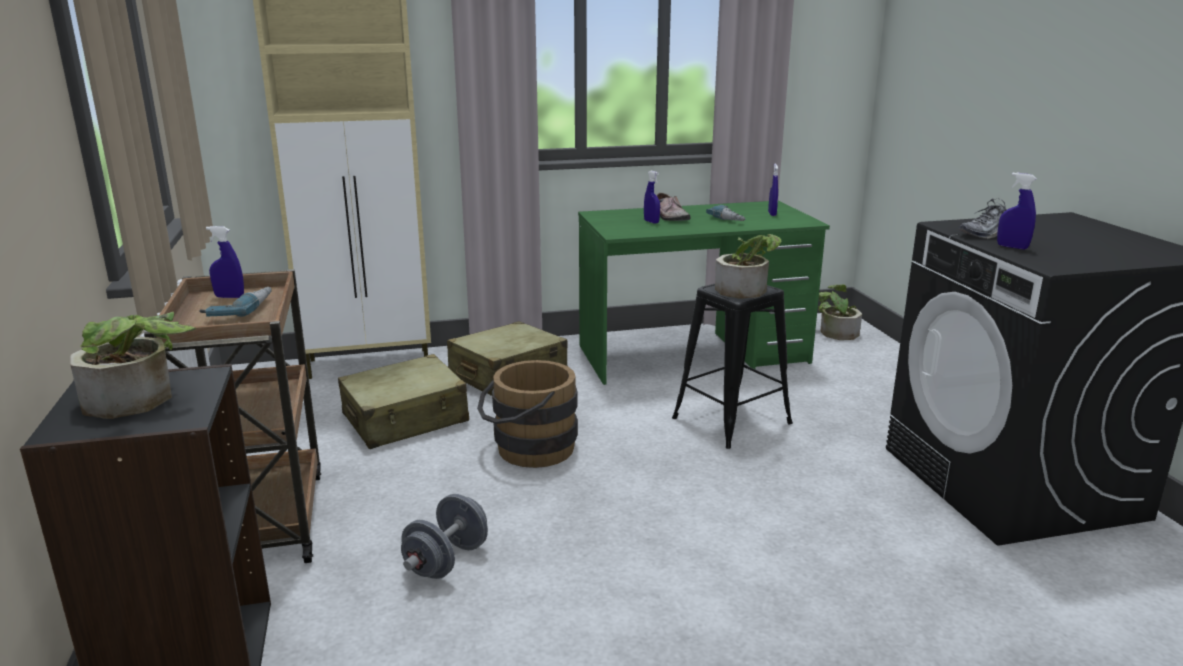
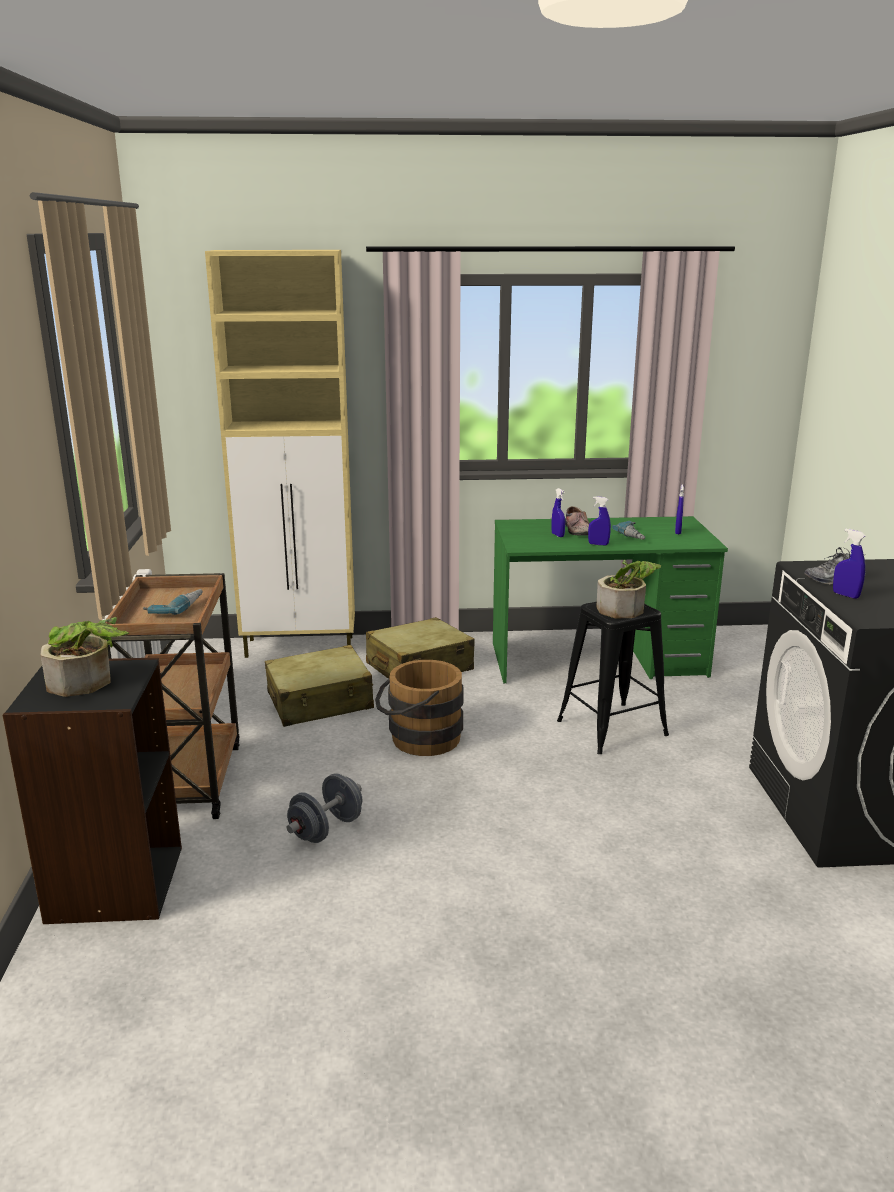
camera: 10 degrees right, 0 degrees up
blue spray bottle [206,226,244,298] -> blue spray bottle moved to [588,496,611,545]
potted plant [818,284,862,340] -> none

